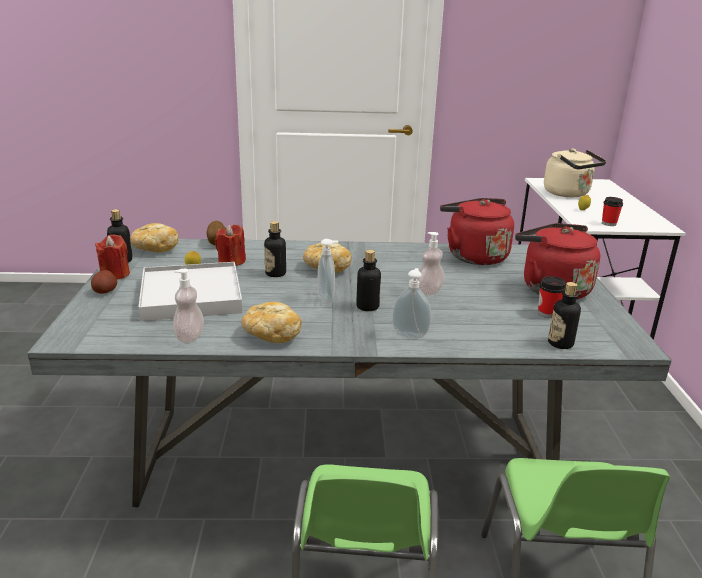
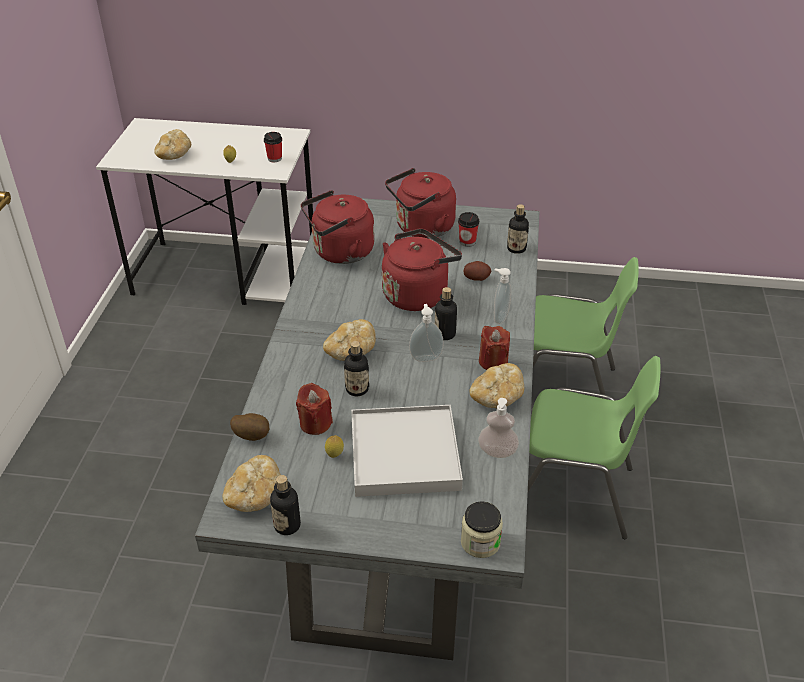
camera: 80 degrees left, 15 degrees up
potato [91,270,118,294] -> potato moved to [463,261,491,281]
red candle [95,234,130,280] -> red candle moved to [479,326,510,370]
soap dispenser [416,232,445,295] -> red kettle [382,228,462,311]
beige kettle [544,148,606,197] -> bread [154,129,191,160]
none -> jar [461,501,503,558]

